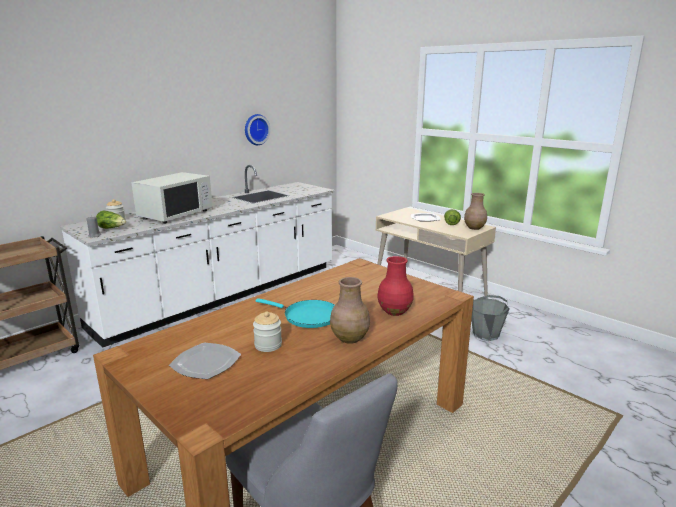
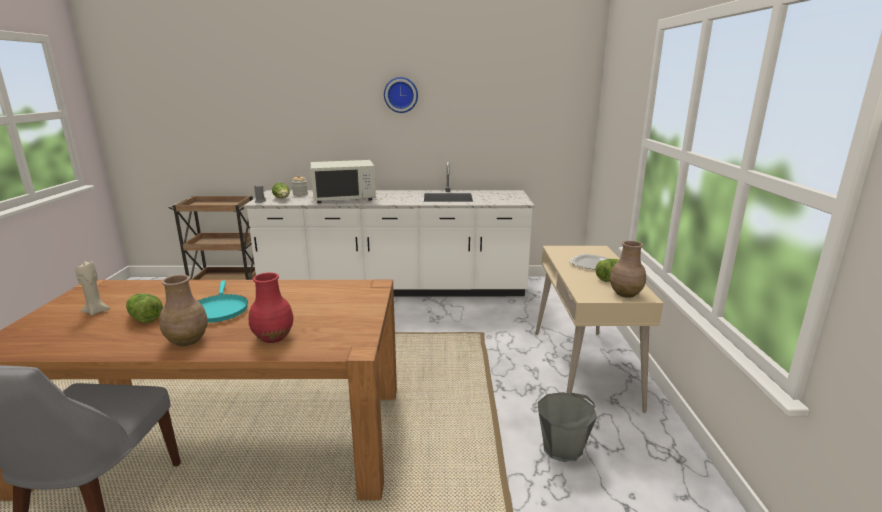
camera: 45 degrees right, 0 degrees up
plate [169,343,241,379] -> beige candle [76,261,110,316]
wall clock [245,114,270,145] -> wall clock moved to [384,77,418,113]
jar [253,311,282,352] -> lettuce [126,293,163,323]

